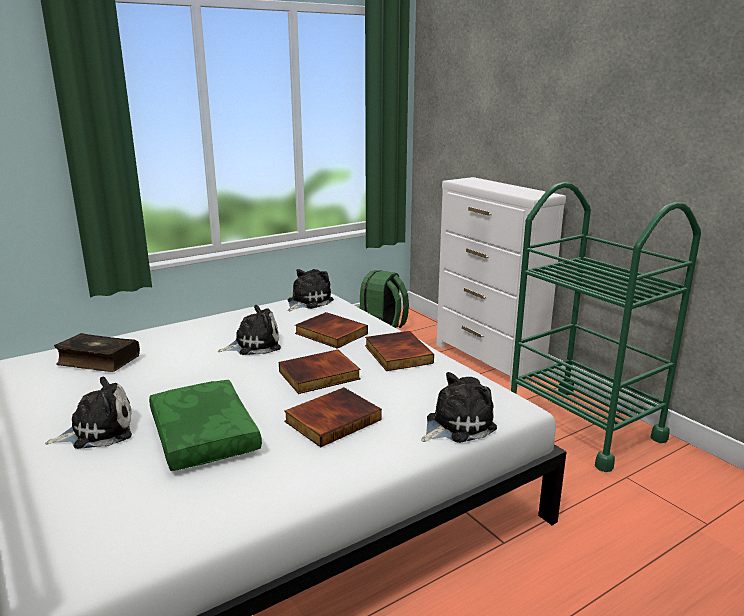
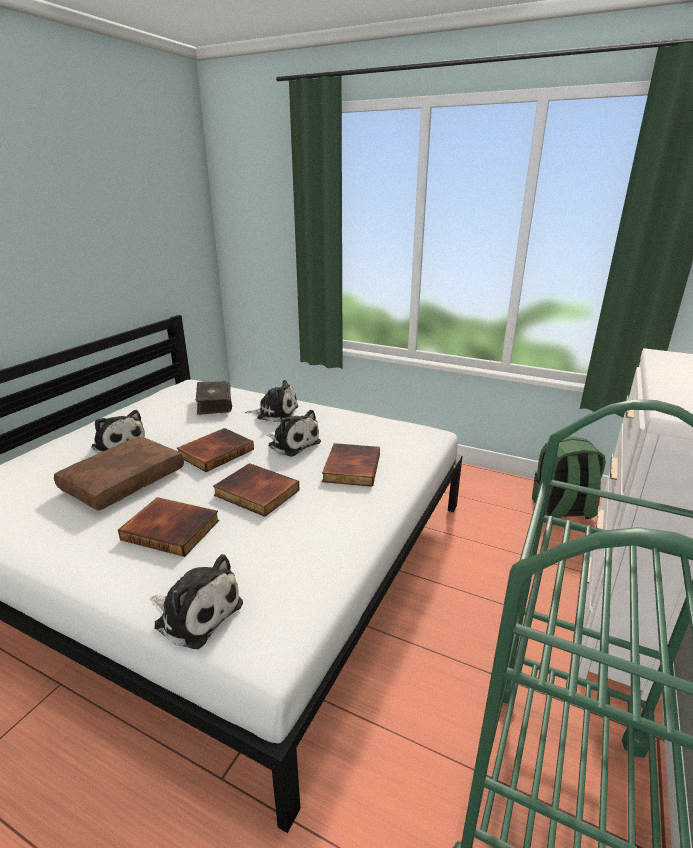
camera: 60 degrees right, 5 degrees up
green pillow [149,380,262,471] -> brown pillow [54,436,184,511]
plush toy [288,269,334,311] -> plush toy moved to [245,380,298,422]
book [365,331,434,371] -> book moved to [177,428,254,472]

